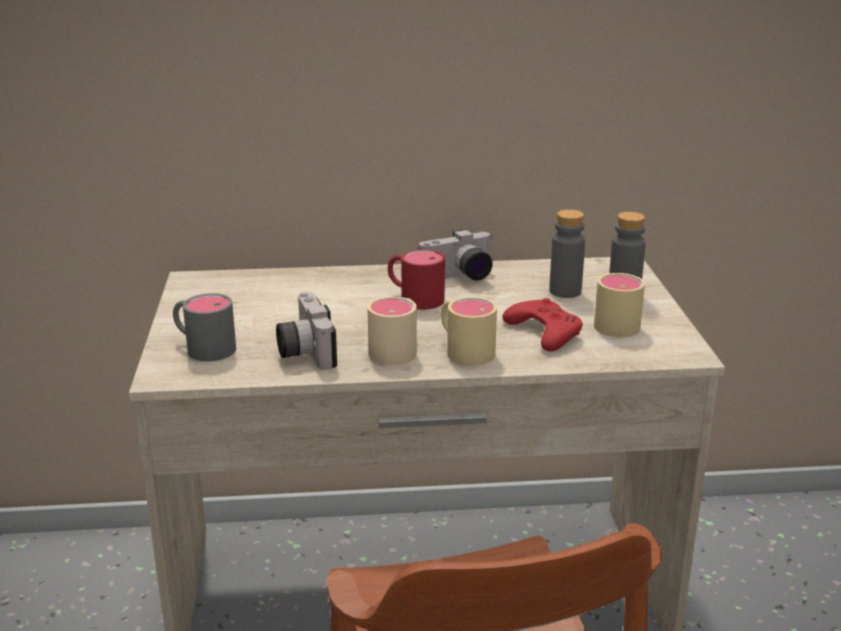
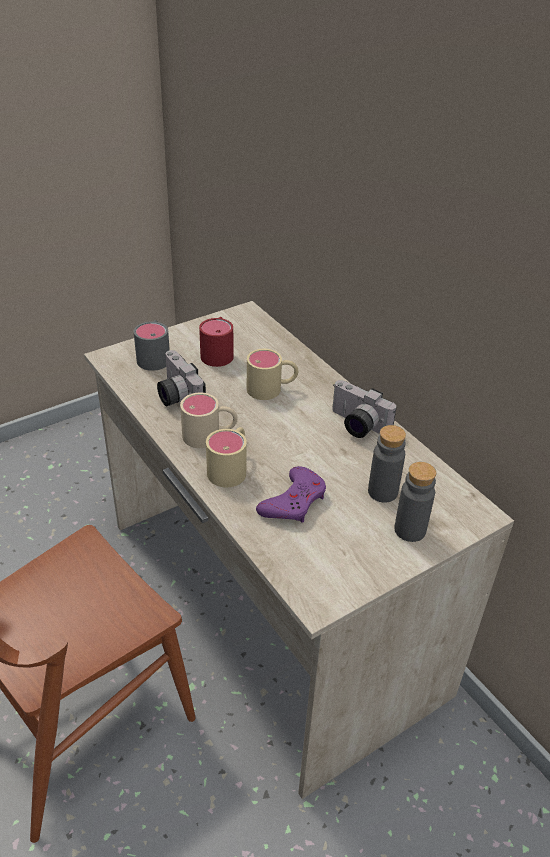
camera: 60 degrees right, 15 degrees up
camera [276,292,337,370] -> camera turned 75 degrees counterclockwise [157,350,206,406]
red mug [388,249,445,310] -> red mug moved to [199,317,234,367]
red game controller [502,298,583,351] -> purple game controller [256,466,326,523]
beige mug [594,273,645,337] -> beige mug moved to [247,349,298,400]

